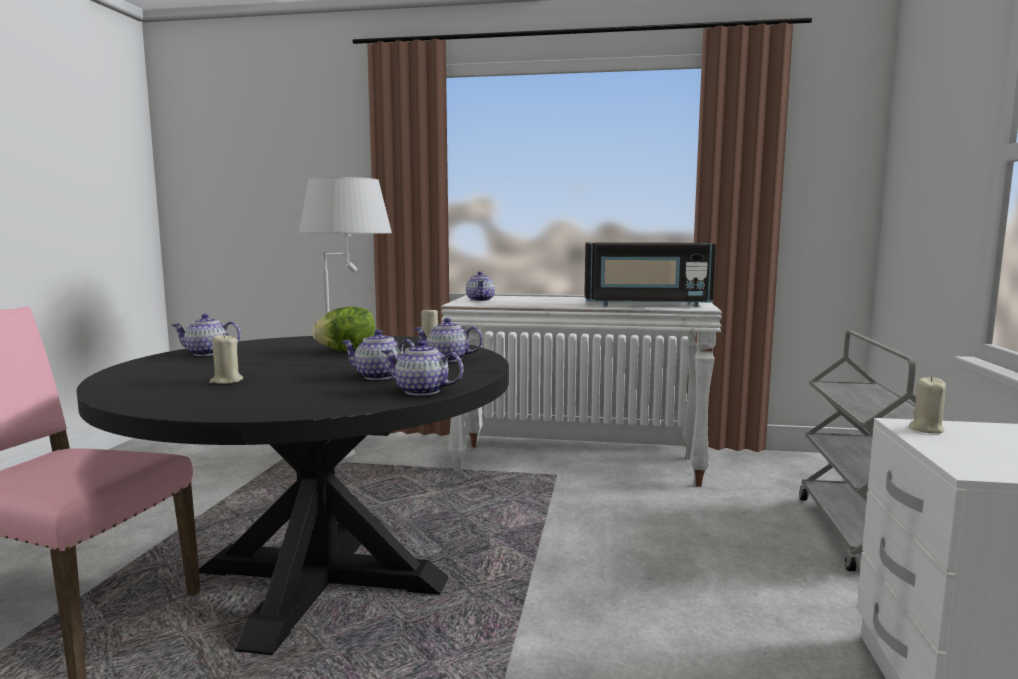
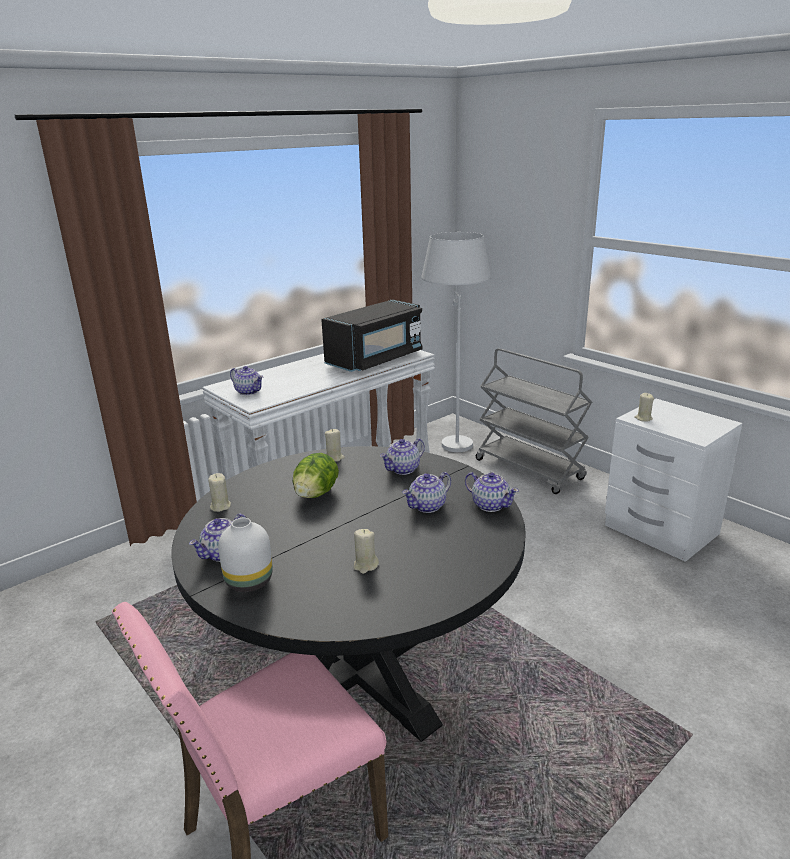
camera: 50 degrees left, 15 degrees up
white floor lamp [299,177,392,464] -> white floor lamp moved to [421,232,491,452]
teapot [382,340,463,396] -> teapot turned 105 degrees counterclockwise [465,472,519,512]
none -> beige candle [208,473,231,512]
none -> white vase [218,518,273,592]

